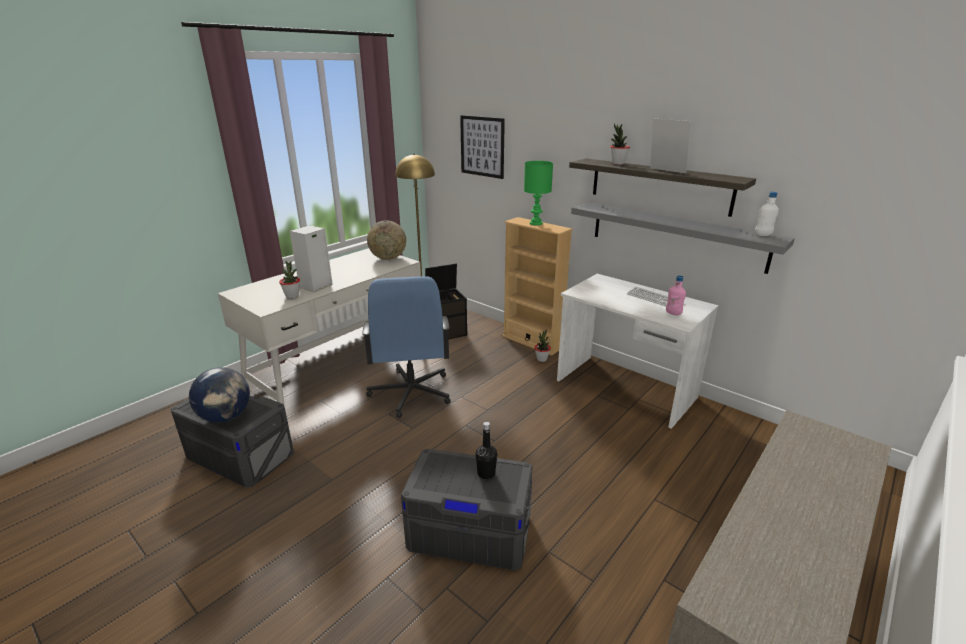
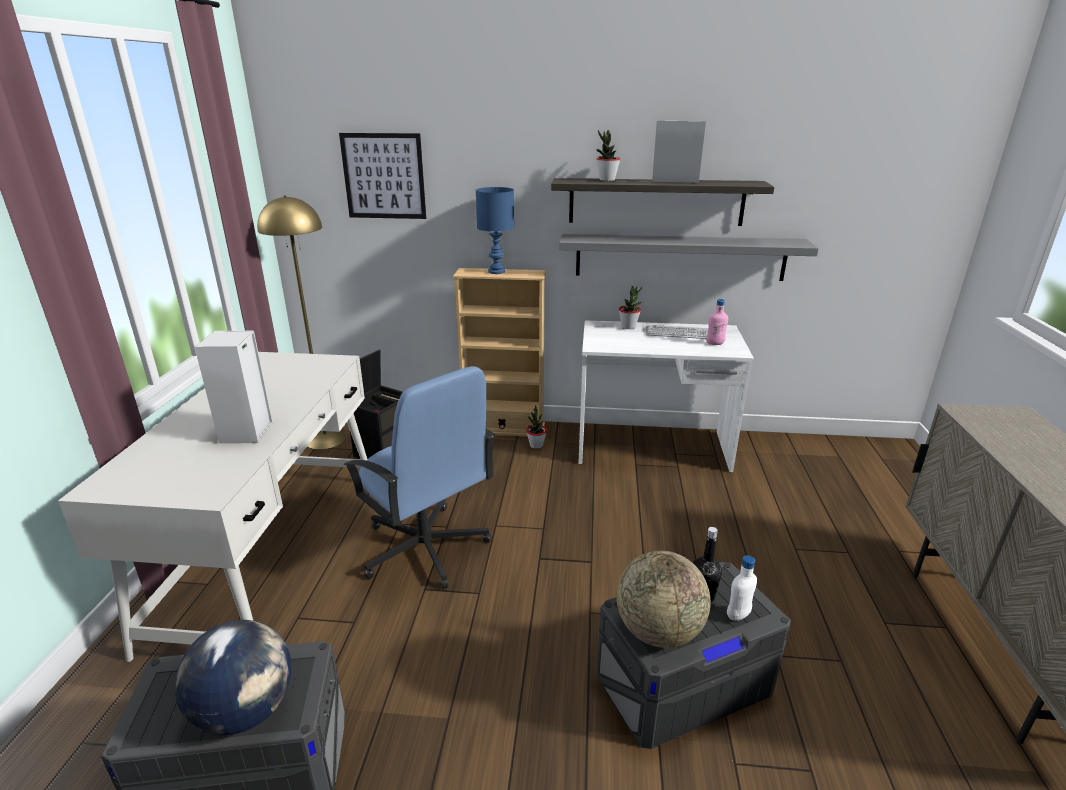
camera: 35 degrees left, 0 degrees up
potted plant [279,260,300,298] -> potted plant moved to [619,286,642,329]
globe [367,220,406,260] -> globe moved to [616,551,711,648]
green table lamp [524,161,553,225] -> blue table lamp [476,187,514,274]
white bottle [755,192,779,236] -> white bottle moved to [727,555,757,621]

